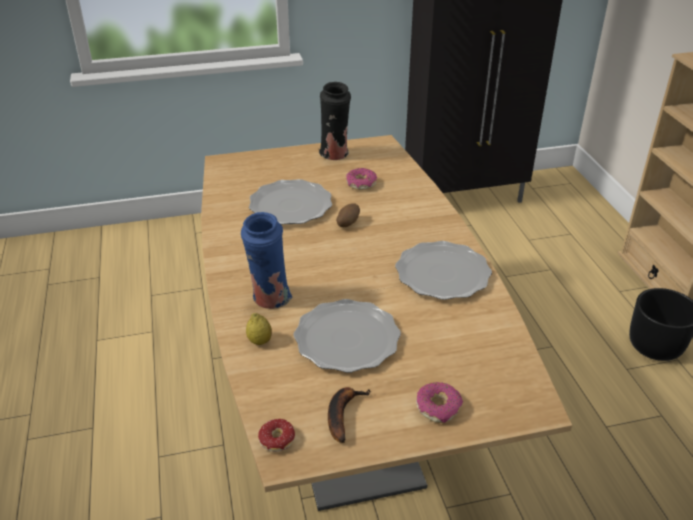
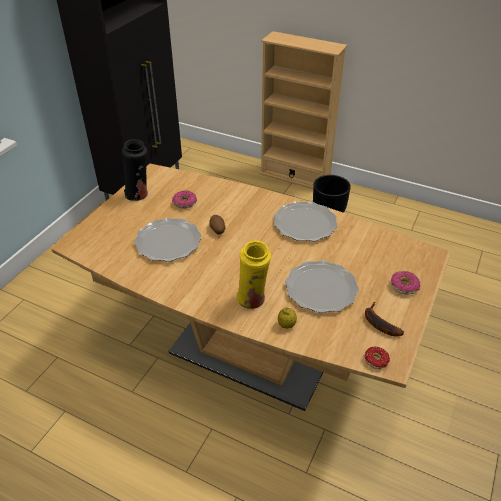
camera: 50 degrees left, 5 degrees up
blue vase [241,212,292,309] -> yellow vase [236,240,271,309]

